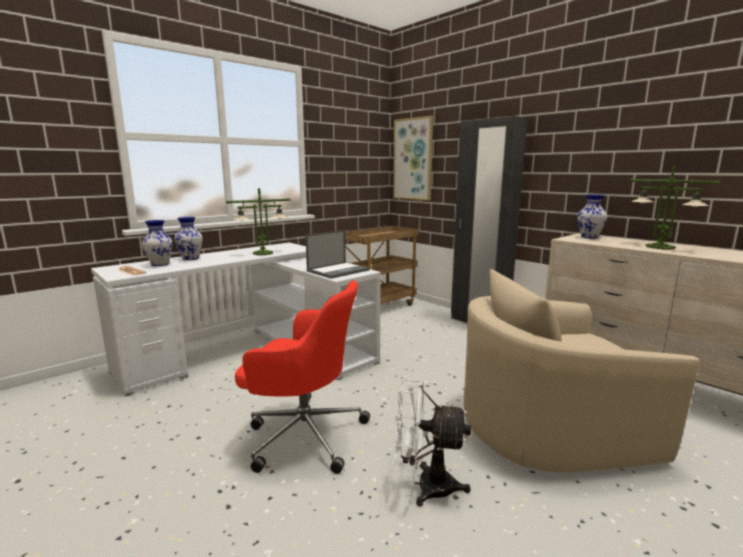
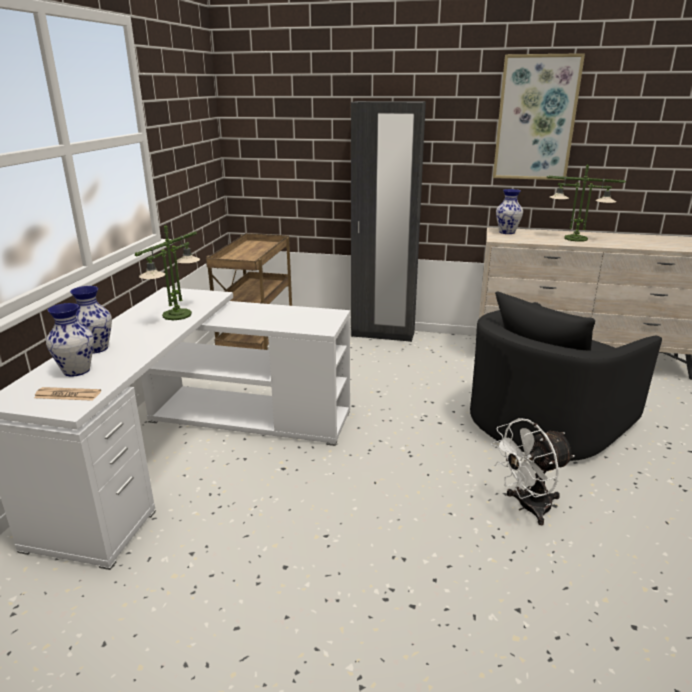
camera: 35 degrees left, 10 degrees up
red office chair [235,280,370,474] -> none
laptop [305,230,370,279] -> none
picture [393,116,433,200] -> picture moved to [493,53,585,180]
beige armchair [464,269,700,472] -> black armchair [470,292,662,461]

